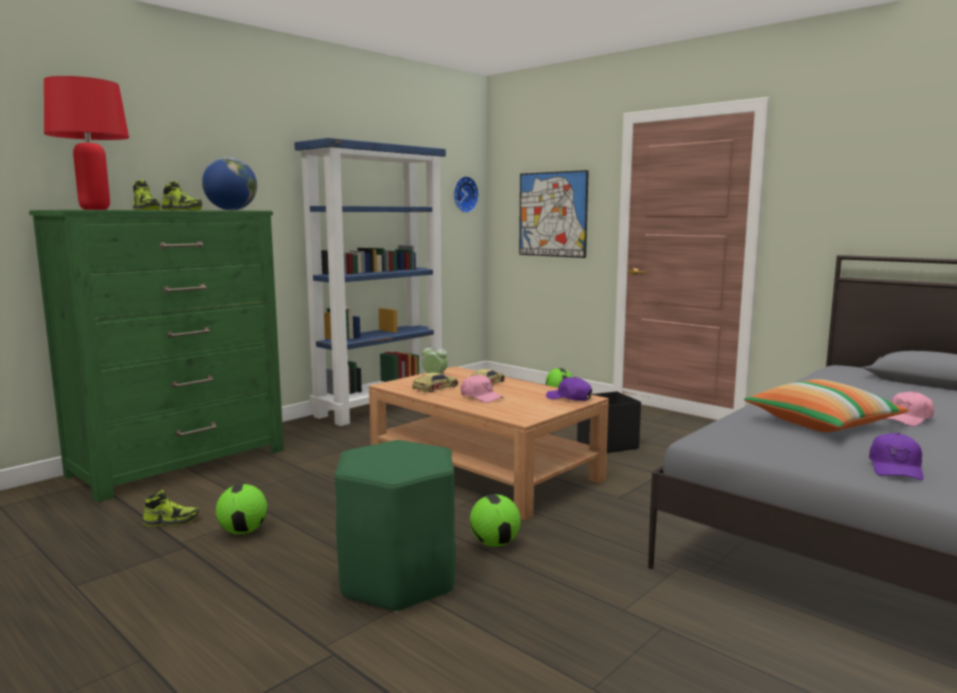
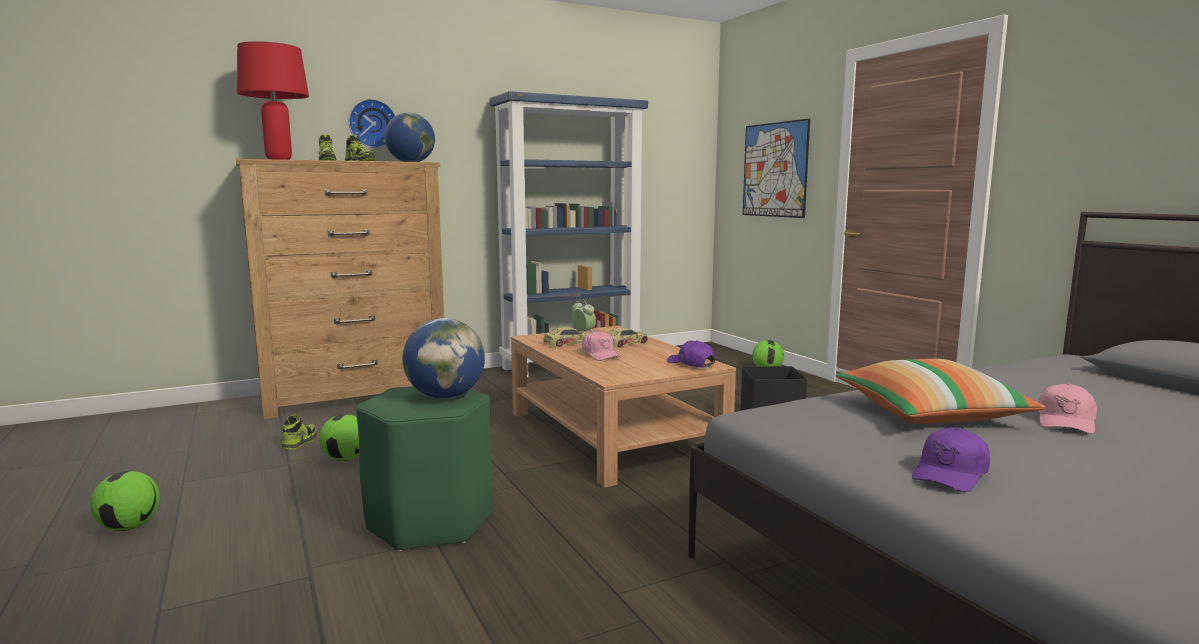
camera: 20 degrees right, 0 degrees up
green dresser [29,210,284,502] -> brown dresser [236,159,444,419]
shoe [142,490,199,526] -> shoe turned 90 degrees counterclockwise [282,415,317,450]
wall clock [454,176,479,213] -> wall clock moved to [349,99,396,148]
football [470,494,521,547] -> football moved to [90,471,160,531]
pink cap [882,391,934,426] -> pink cap turned 45 degrees counterclockwise [1038,383,1097,434]
none -> globe [402,318,485,399]

